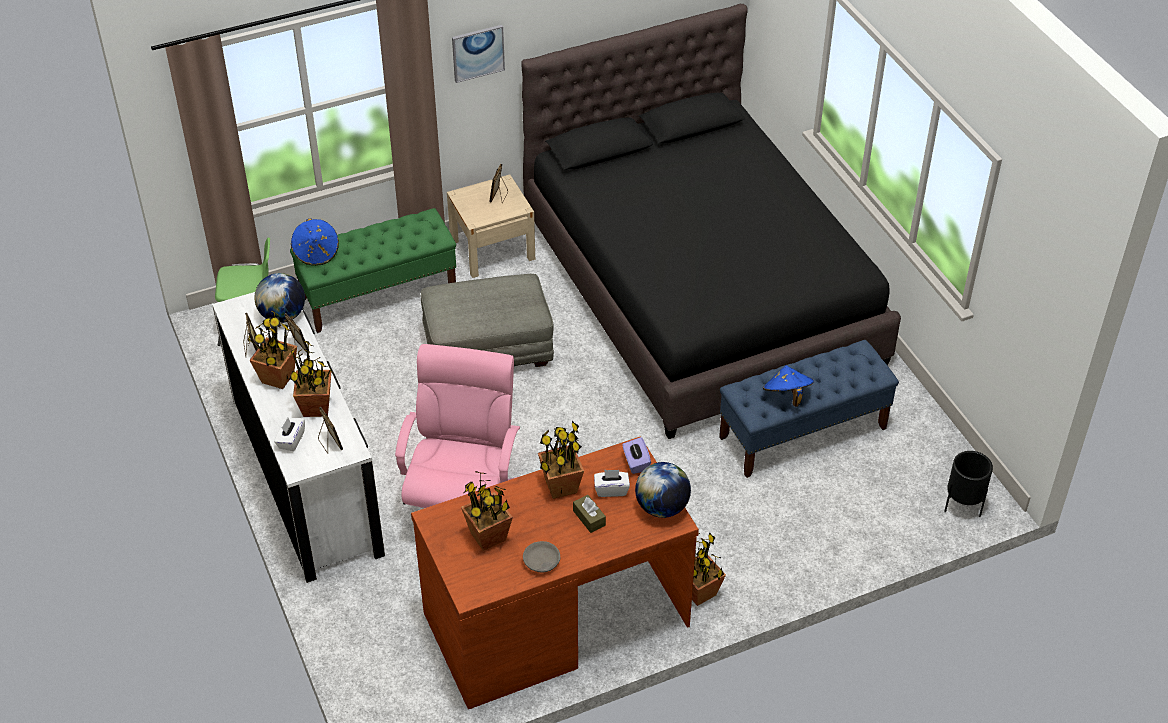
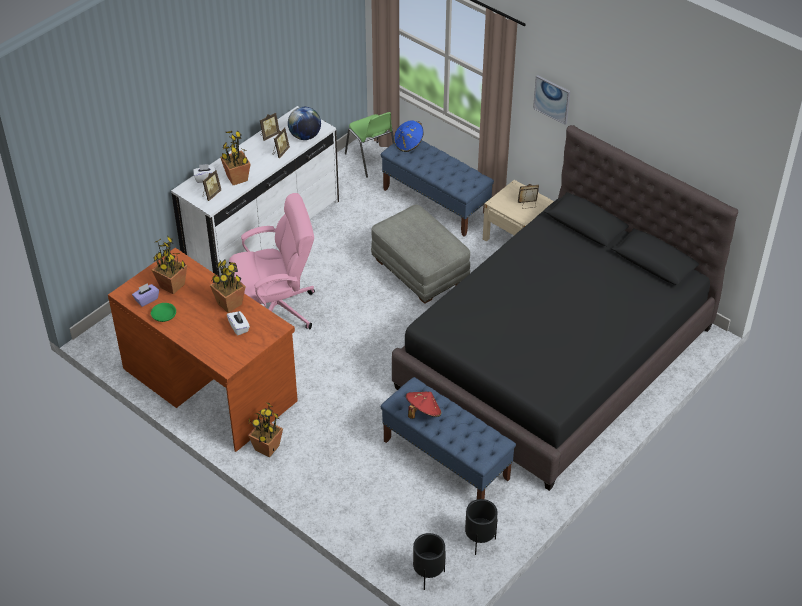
camera: 65 degrees right, 0 degrees up
potted plant [248,311,297,389] -> none
green bench [290,208,456,333] -> blue bench [381,140,494,237]
grey bowl [523,541,560,573] -> green bowl [151,303,176,322]
brown tissue box [573,495,606,533] -> none
purple tissue box [622,437,651,474] -> purple tissue box moved to [132,283,159,307]
globe [635,462,691,518] -> none
blue hat [763,365,814,407] -> red hat [406,392,441,419]
none -> black planter [465,499,498,555]

